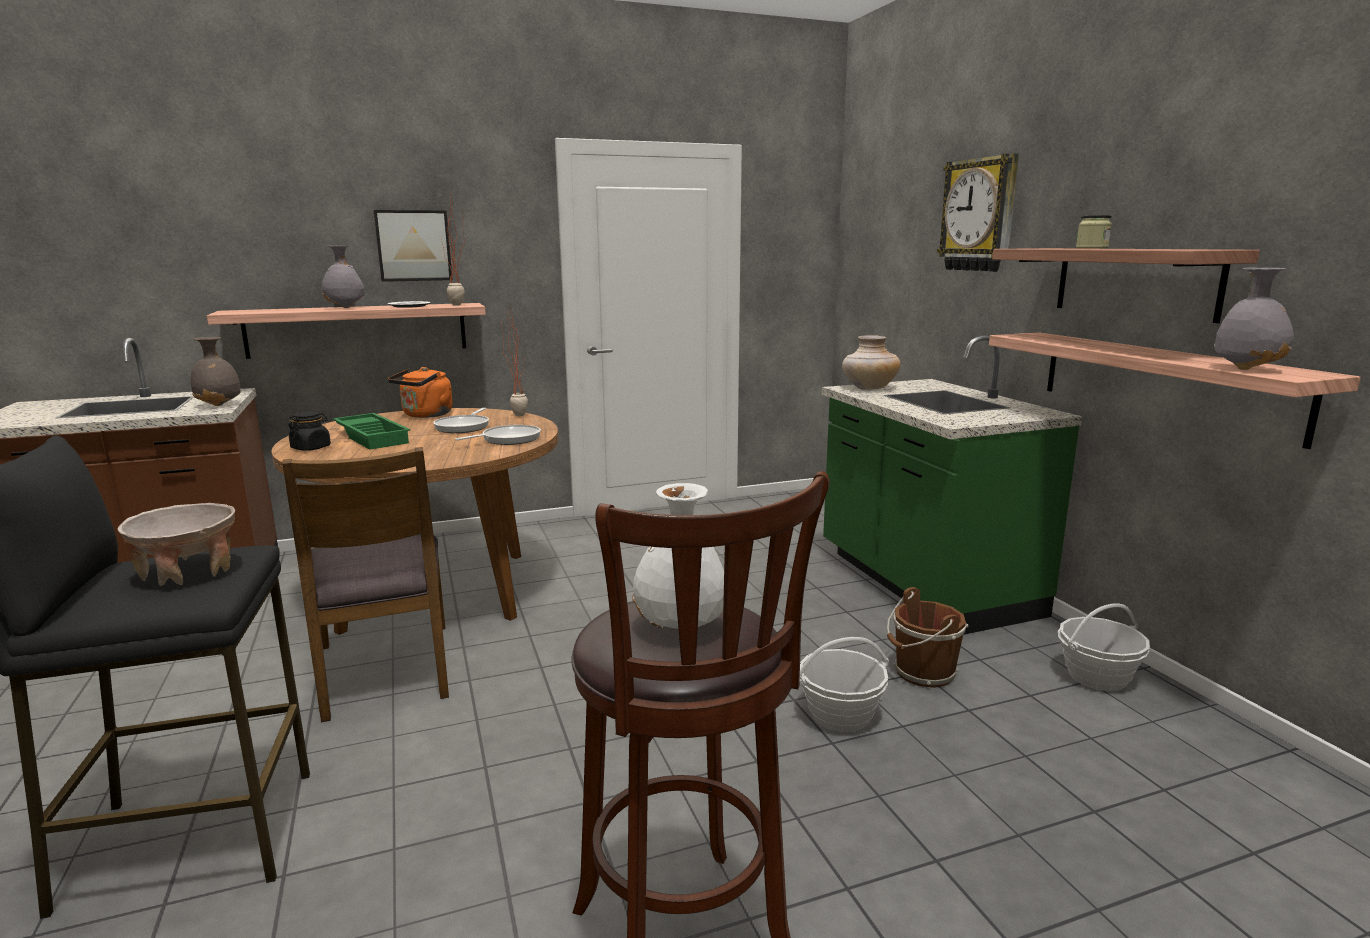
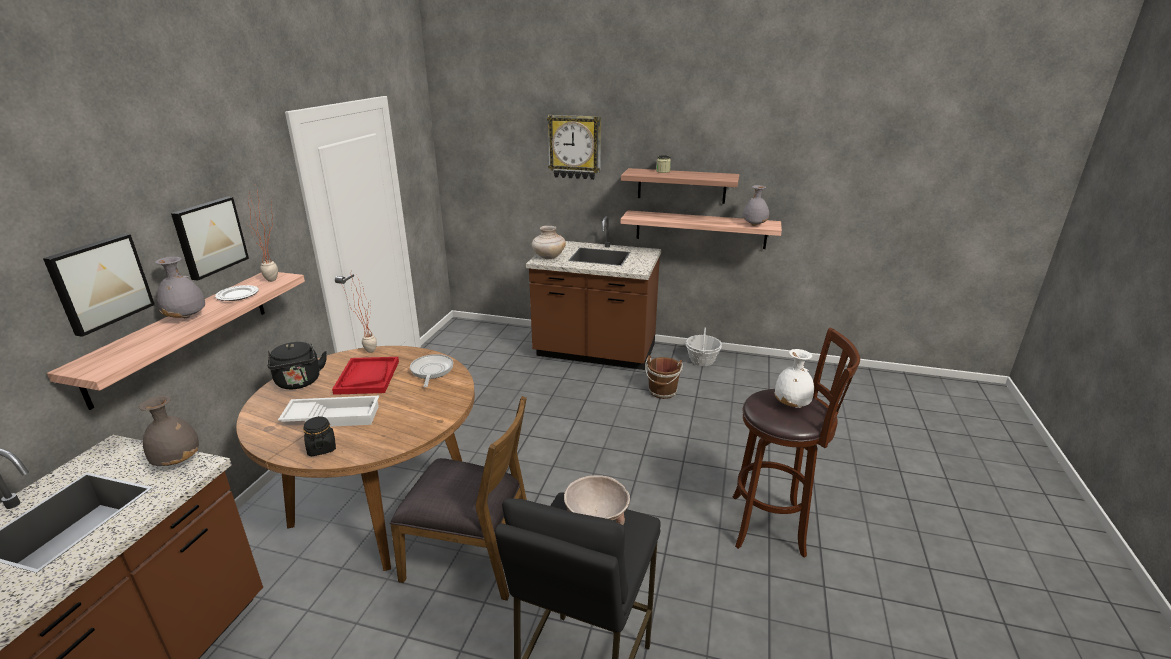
camera: 55 degrees left, 10 degrees up
green tray [333,413,411,450] -> white tray [278,396,379,427]
orange kettle [388,367,453,418] -> black kettle [267,342,327,389]
frying pan [433,408,489,433] -> red tray [332,357,399,395]
basket [799,637,889,732] -> none
green counter [822,335,1082,635] -> brown counter [526,216,661,370]
none -> picture [43,234,155,337]

